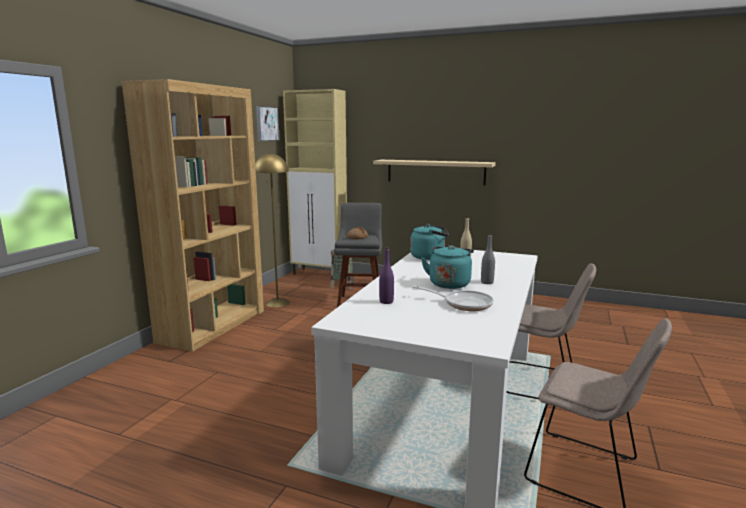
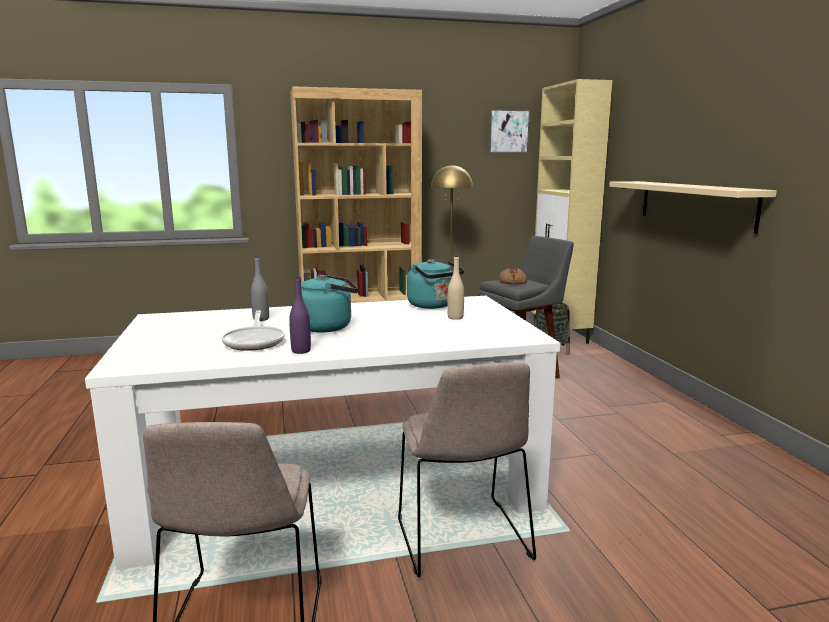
camera: 55 degrees right, 0 degrees up
purple bottle [379,247,394,304] -> purple bottle moved to [289,276,311,354]
grey bottle [481,234,495,284] -> grey bottle moved to [251,256,269,321]

